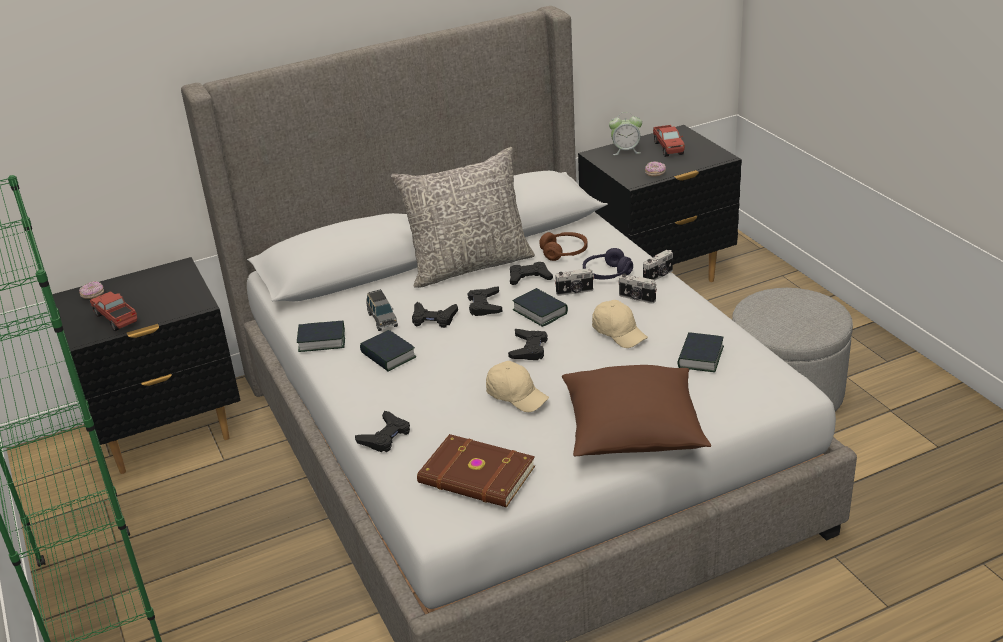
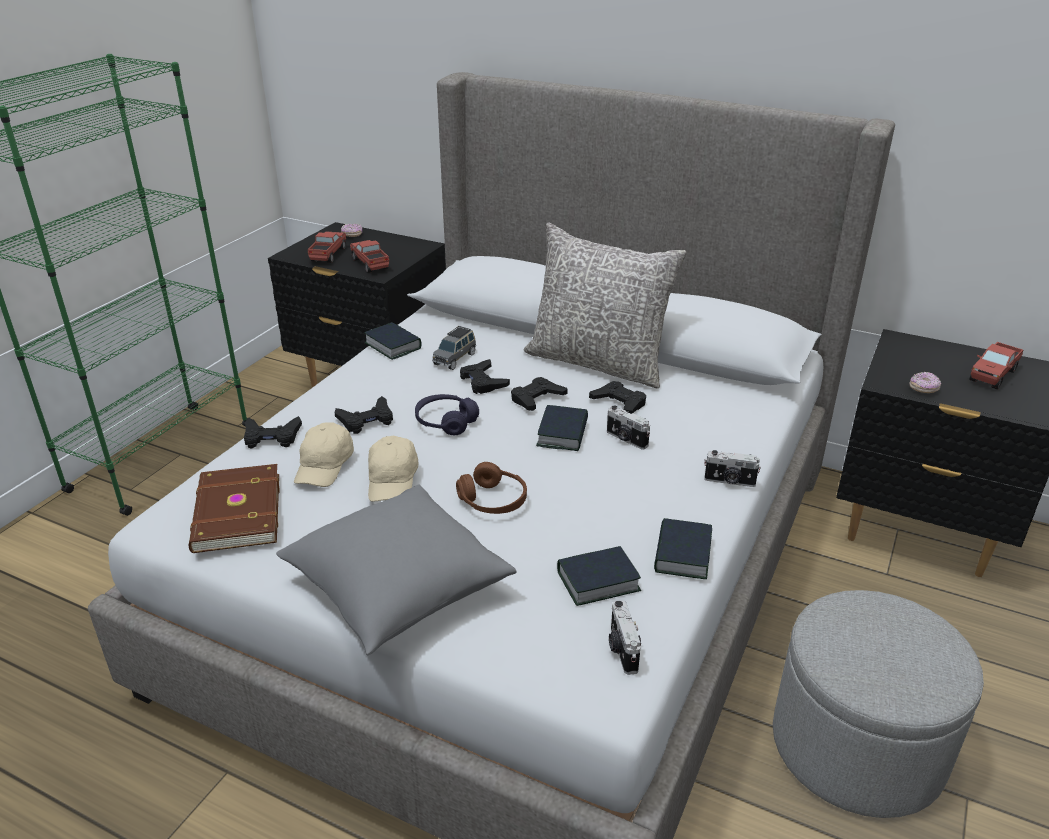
camera: 50 degrees right, 0 degrees up
book [360,330,416,371] -> book moved to [654,518,712,579]
black game controller [508,329,548,360] -> black game controller moved to [335,396,393,434]
brown headphones [539,232,588,261] -> brown headphones moved to [456,462,527,514]
brown pillow [562,365,711,456] -> grey pillow [276,484,517,655]
purple headphones [583,248,633,279] -> purple headphones moved to [415,394,479,435]
beige cap [592,300,648,348] -> beige cap moved to [294,422,354,487]
alarm clock [609,112,642,155] -> none
camera [618,273,657,304] -> camera moved to [609,601,641,675]
none -> toy truck [350,240,389,273]

